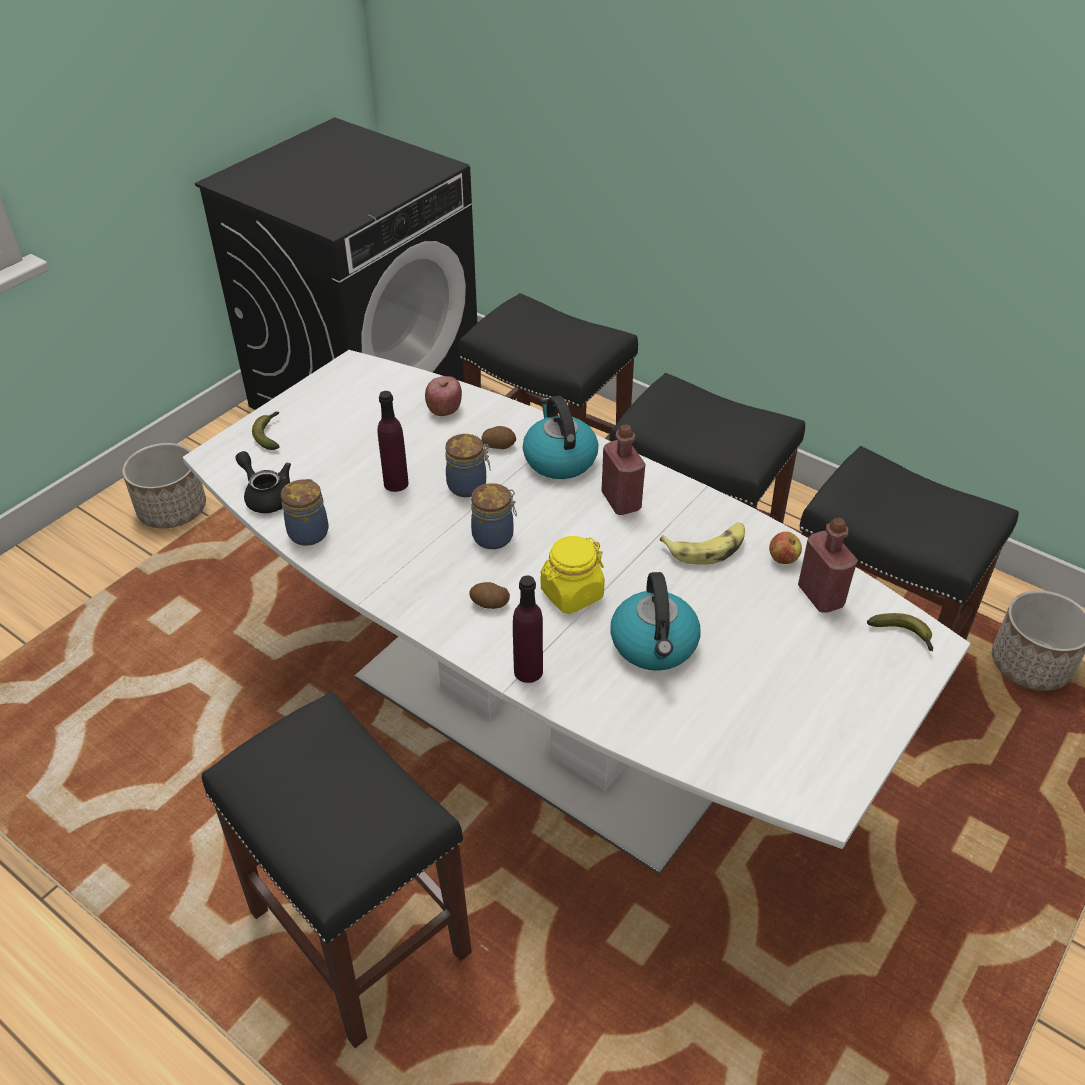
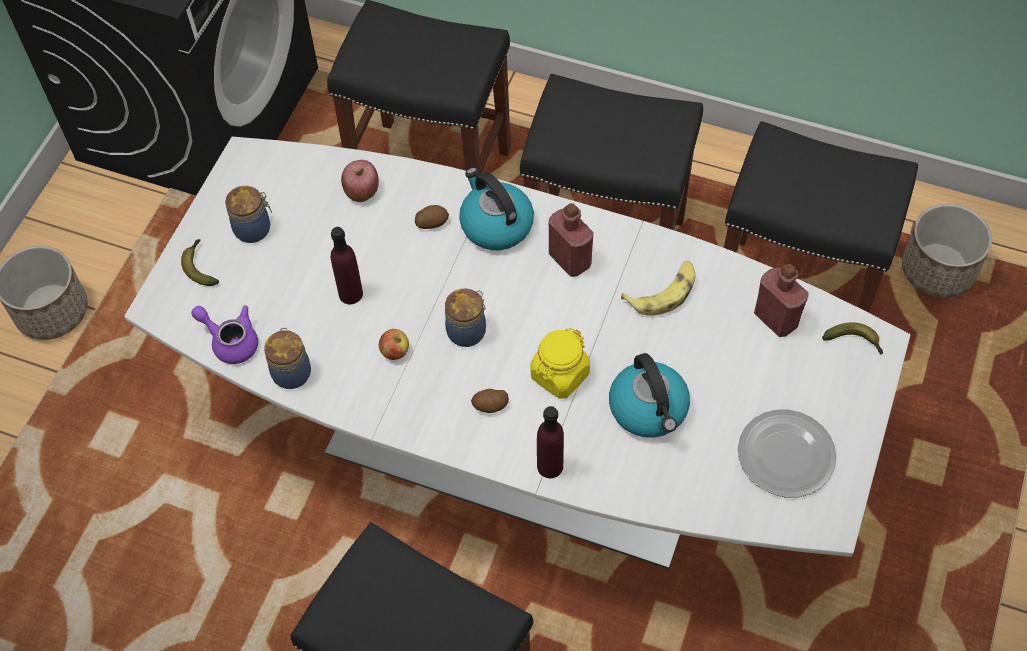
camera: 15 degrees left, 15 degrees up
black teapot [235,451,291,513] -> purple teapot [191,305,258,364]
jar [445,434,491,497] -> jar moved to [225,186,272,243]
apple [769,532,802,564] -> apple moved to [379,329,409,360]
none -> plate [738,409,837,498]

